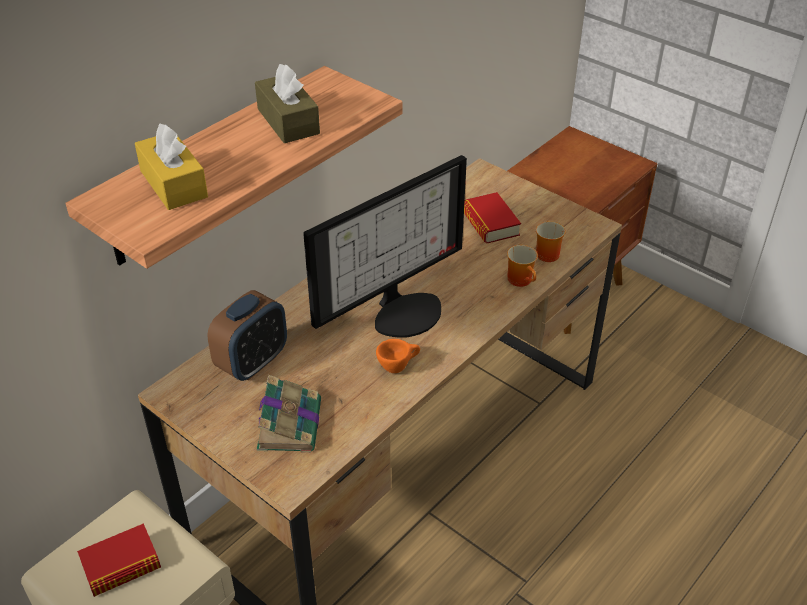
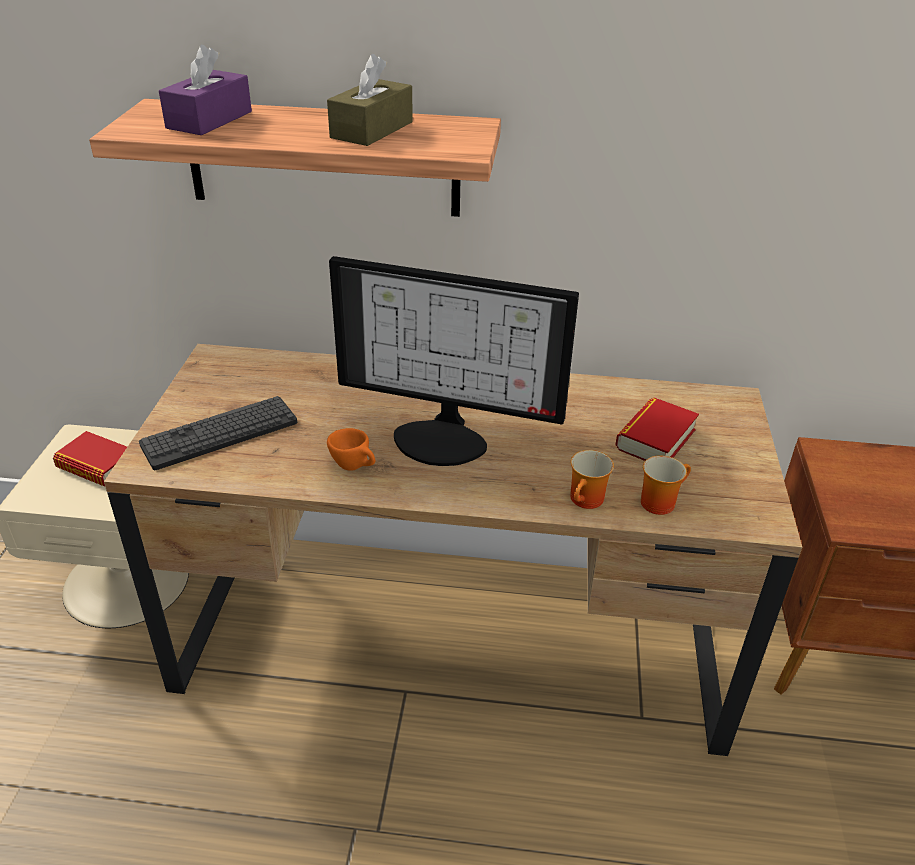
camera: 55 degrees right, 5 degrees down
yellow tissue box [135,124,208,210] -> purple tissue box [159,45,252,135]
alarm clock [207,290,287,381] -> none
book [257,375,321,452] -> keyboard [139,396,297,470]

